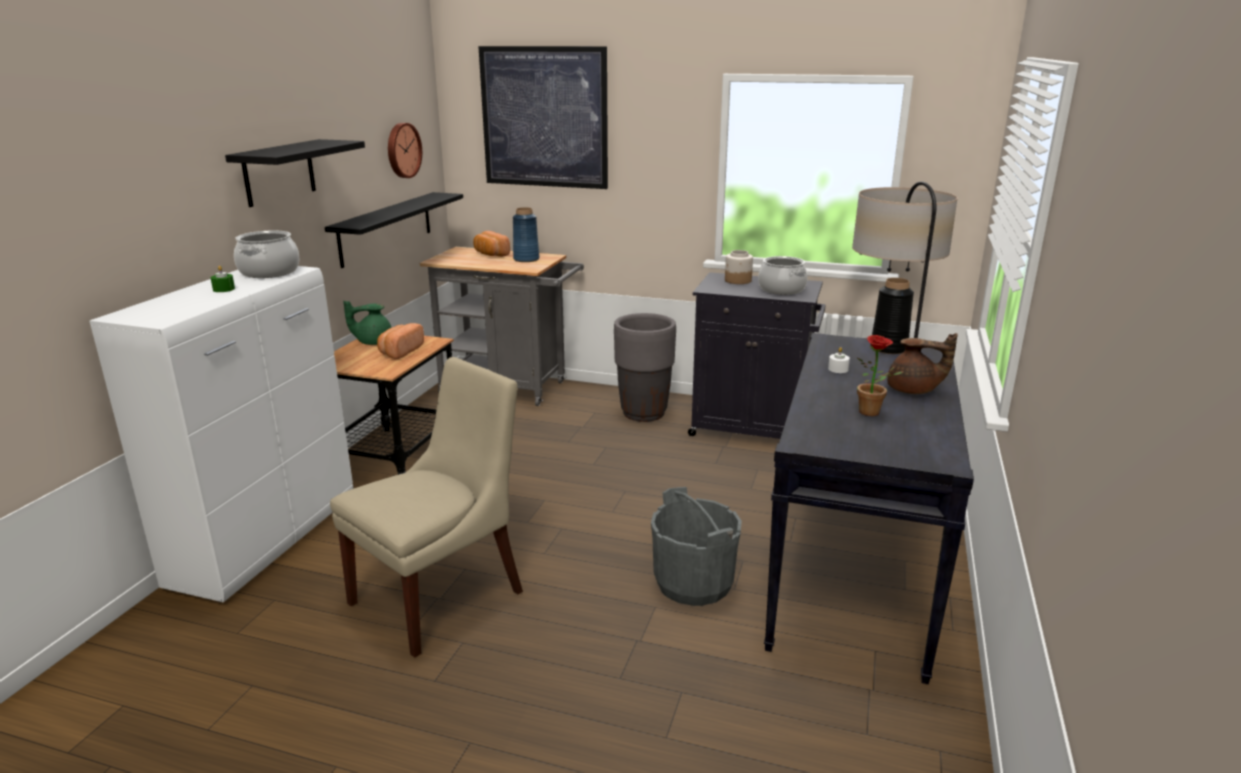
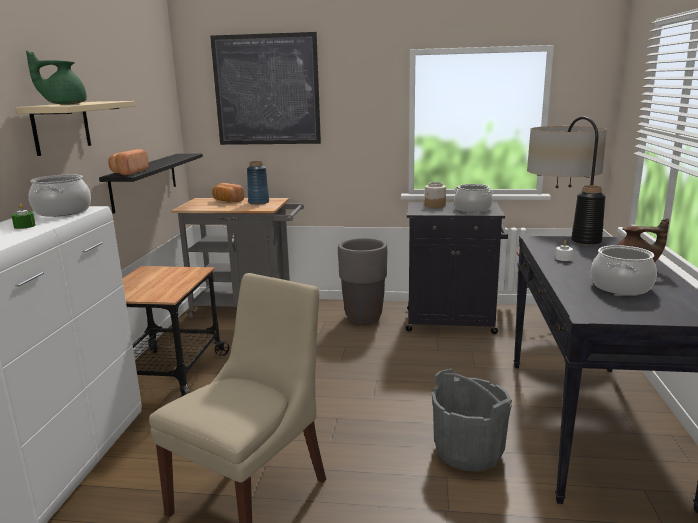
camera: 10 degrees left, 5 degrees down
black shelf [225,139,365,207] -> beige shelf [16,101,135,156]
green teapot [343,301,392,345] -> green teapot moved to [26,51,87,105]
bread [377,323,424,359] -> bread moved to [108,149,149,175]
wall clock [388,123,422,178] -> none
potted plant [857,335,903,416] -> cooking pot [591,245,657,295]

